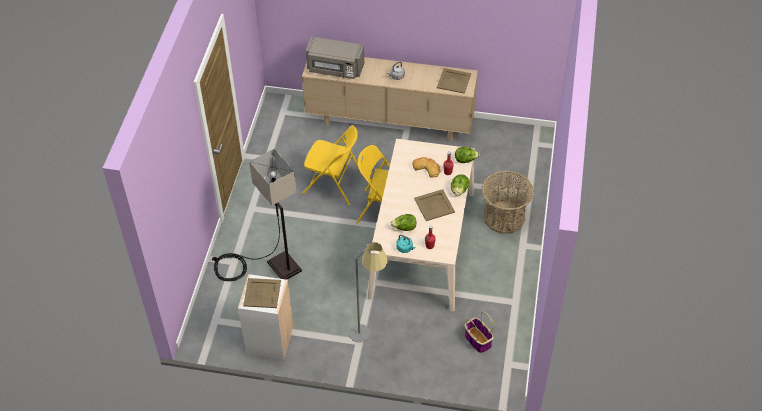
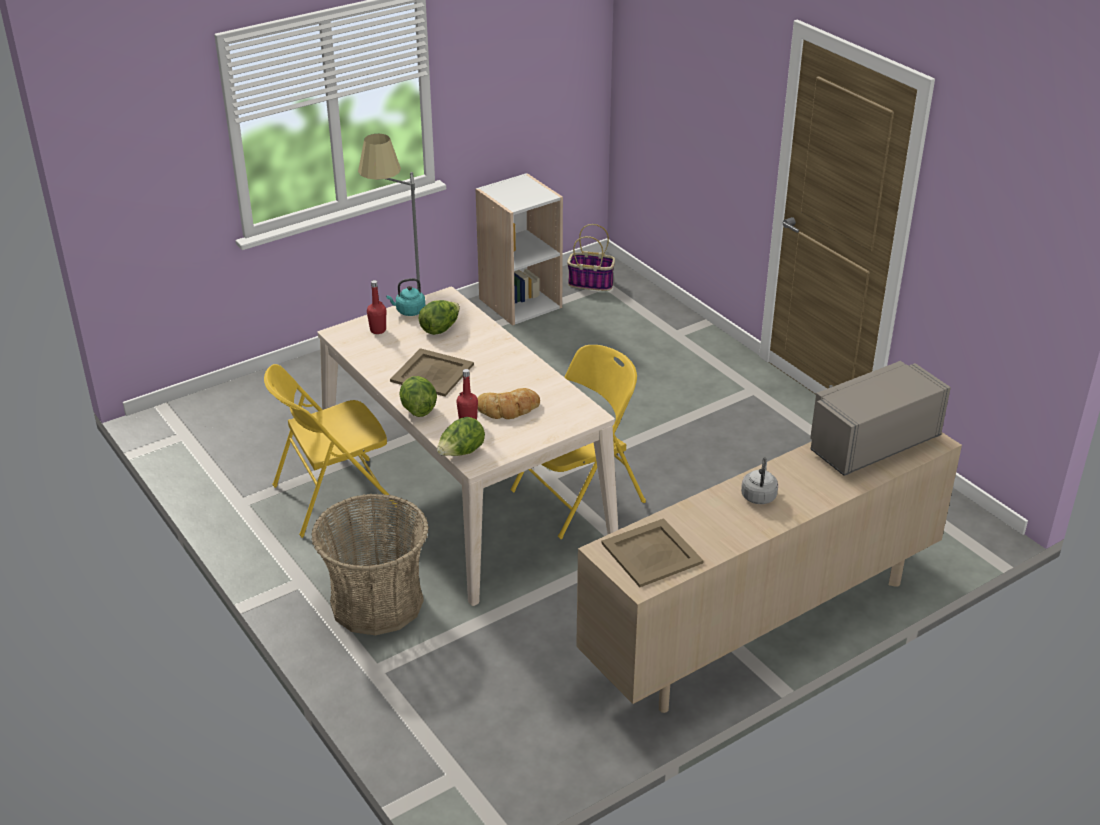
camera: 135 degrees right, 15 degrees down
floor lamp [212,149,302,281] -> none
beige tray [243,278,281,308] -> none
yellow chair [302,125,362,206] -> yellow chair moved to [264,364,397,538]
basket [465,311,494,353] -> basket moved to [567,224,615,291]

